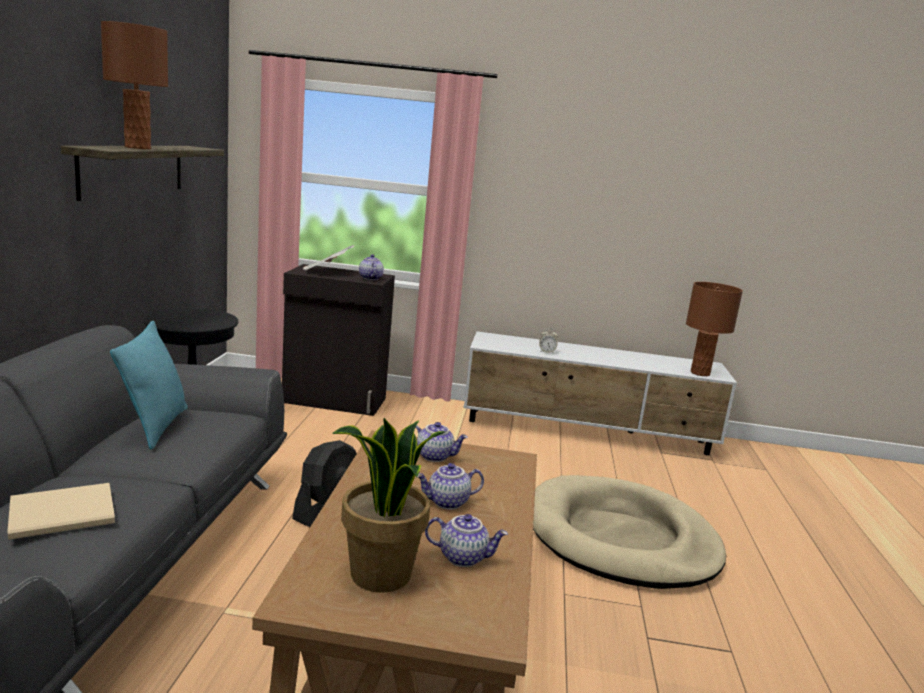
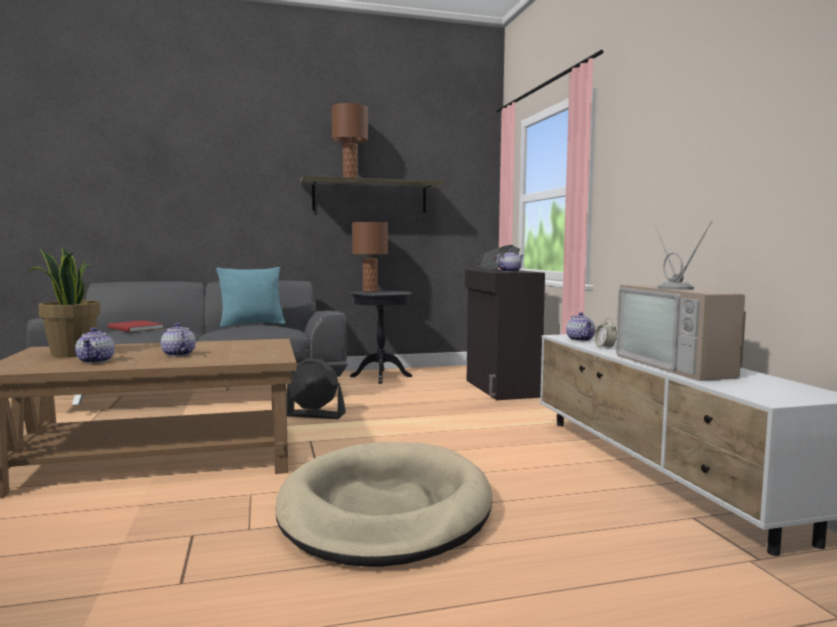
camera: 70 degrees right, 10 degrees down
beige book [8,483,115,540] -> red book [108,320,164,332]
teapot [415,422,468,462] -> teapot moved to [566,312,595,341]
brown table lamp [686,282,743,376] -> brown table lamp moved to [352,222,388,292]
none -> television [616,221,746,381]

